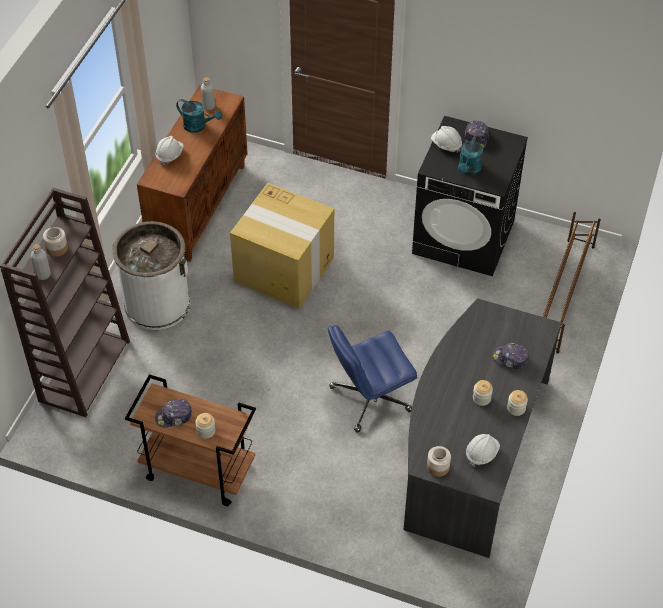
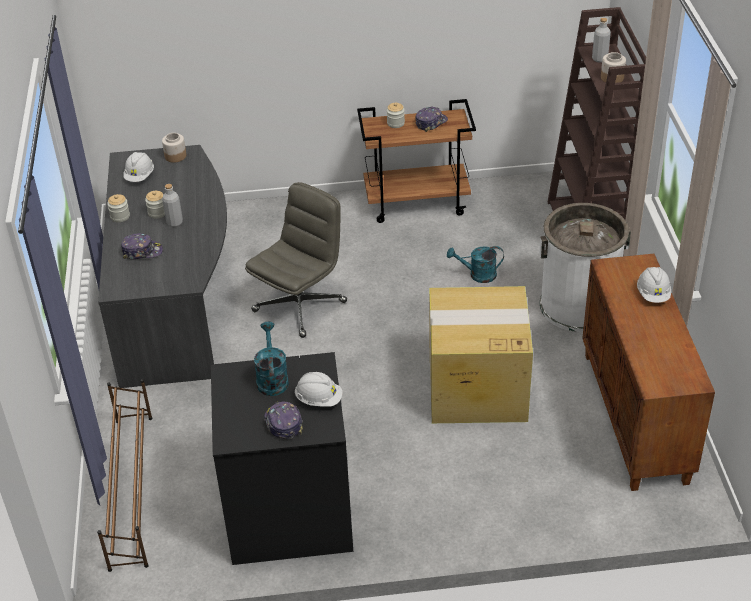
camera: 155 degrees right, 10 degrees down
turquoise watering can [176,99,222,133] -> turquoise watering can moved to [447,246,504,283]
grey bottle [201,77,215,110] -> grey bottle moved to [162,184,183,227]
blue office chair [328,325,417,432] -> grey office chair [245,182,347,338]

